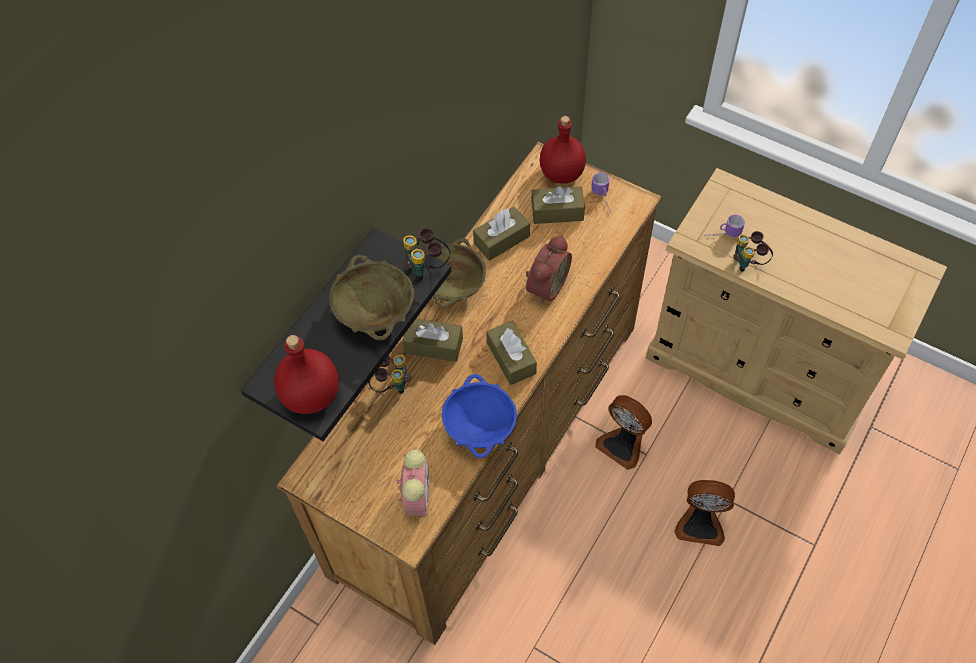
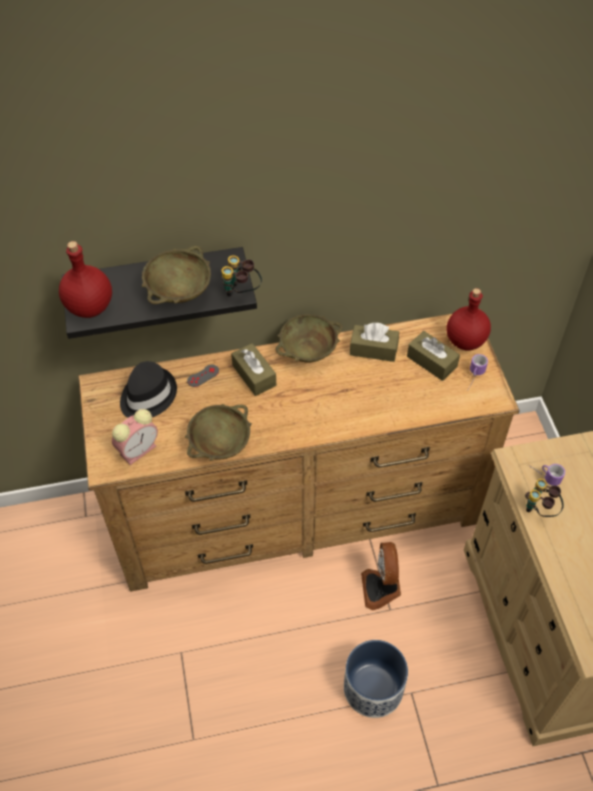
camera: 45 degrees right, 5 degrees down
binoculars [368,355,411,394] -> grey game controller [187,365,219,387]
blue bowl [442,374,517,458] -> beige bowl [185,404,252,461]
brown tissue box [486,321,537,385] -> none
alarm clock [526,235,572,304] -> none
fan [674,480,735,546] -> planter [344,640,408,718]
none -> black hat [120,361,177,418]

